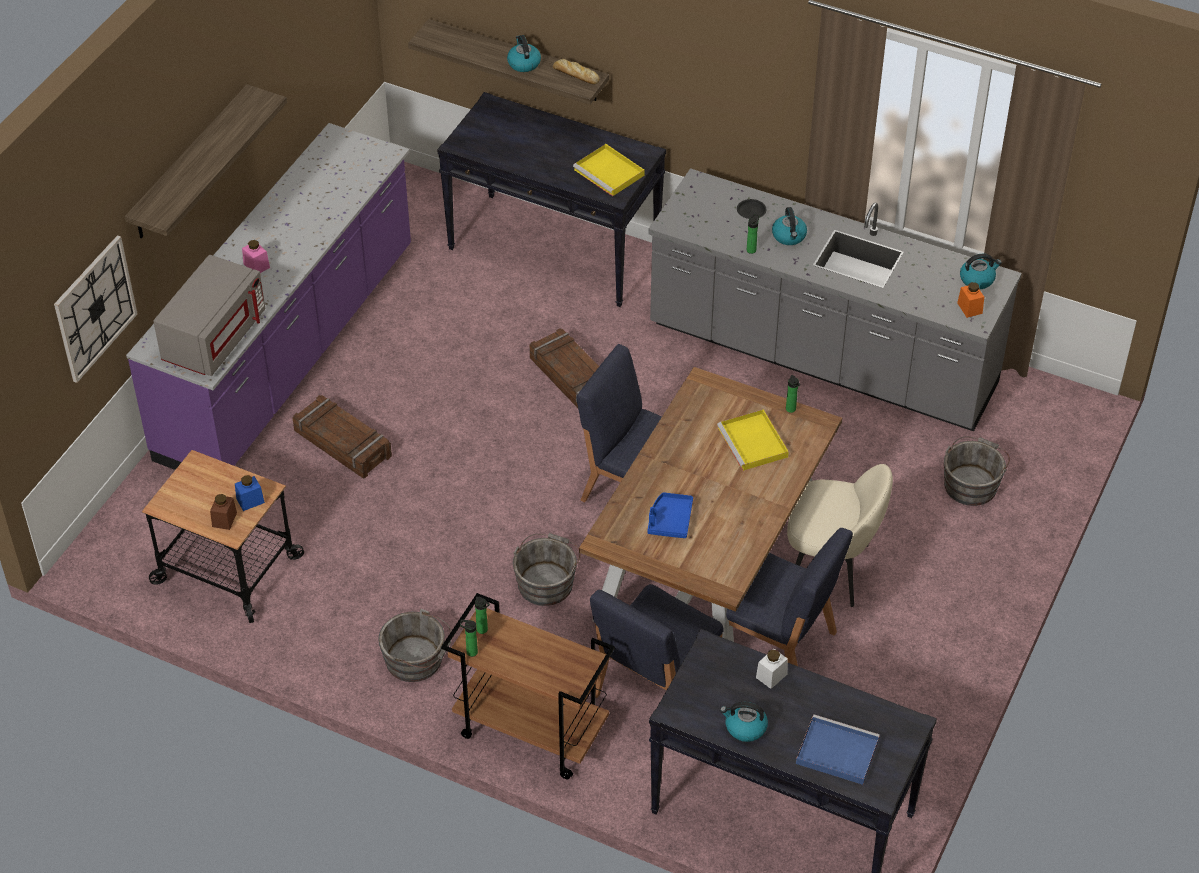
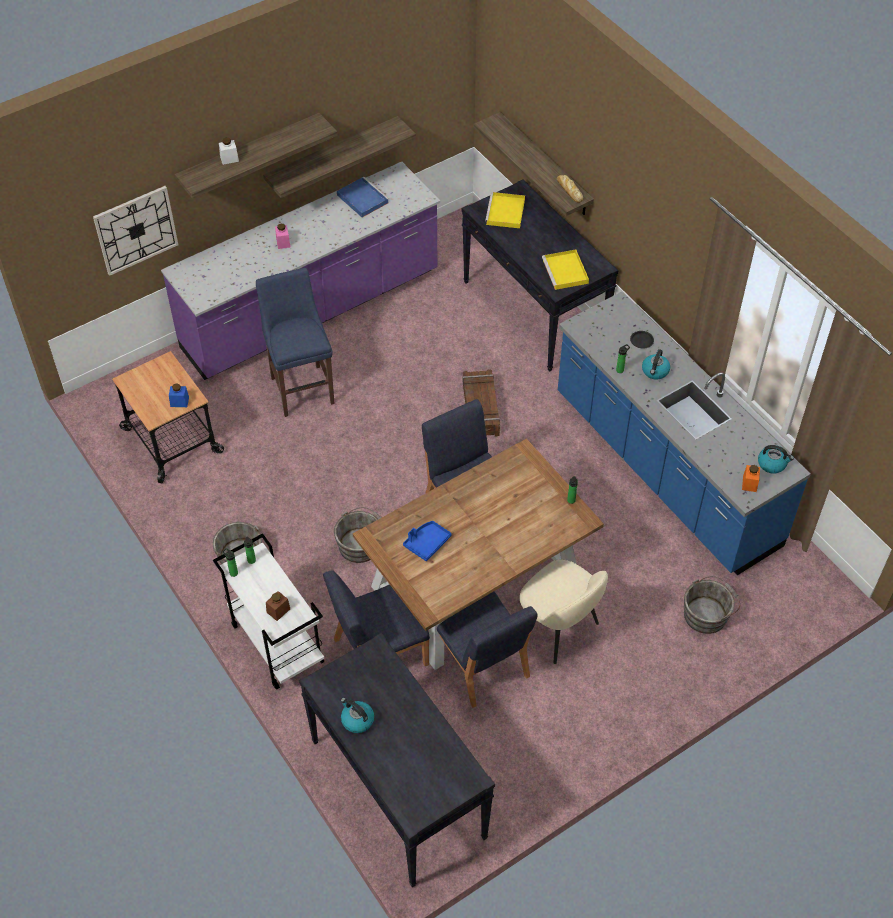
camera: 30 degrees right, 5 degrees up
grey microwave [153,255,265,376] -> none
brown jar [210,494,237,530] -> brown jar moved to [266,591,290,621]
crate [292,395,392,479] -> blue stool [256,268,335,417]
brown cart [441,593,615,779] -> white cart [213,533,324,690]
kettle [507,35,541,72] -> none
grey counter [648,168,1022,431] -> blue counter [558,292,811,575]
yellow tray [717,409,789,471] -> yellow tray moved to [485,192,525,228]
white jar [756,649,788,689] -> white jar moved to [219,138,239,165]
blue tray [796,714,880,785] -> blue tray moved to [337,177,389,217]
none -> shelf [263,116,416,198]

